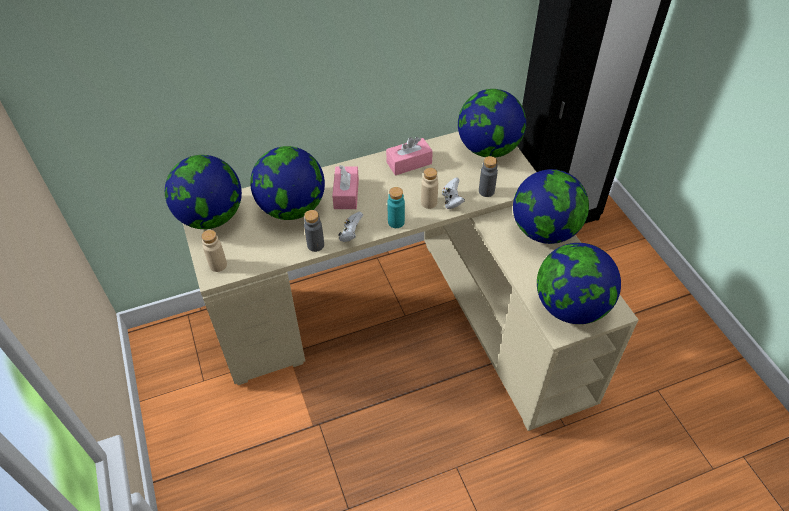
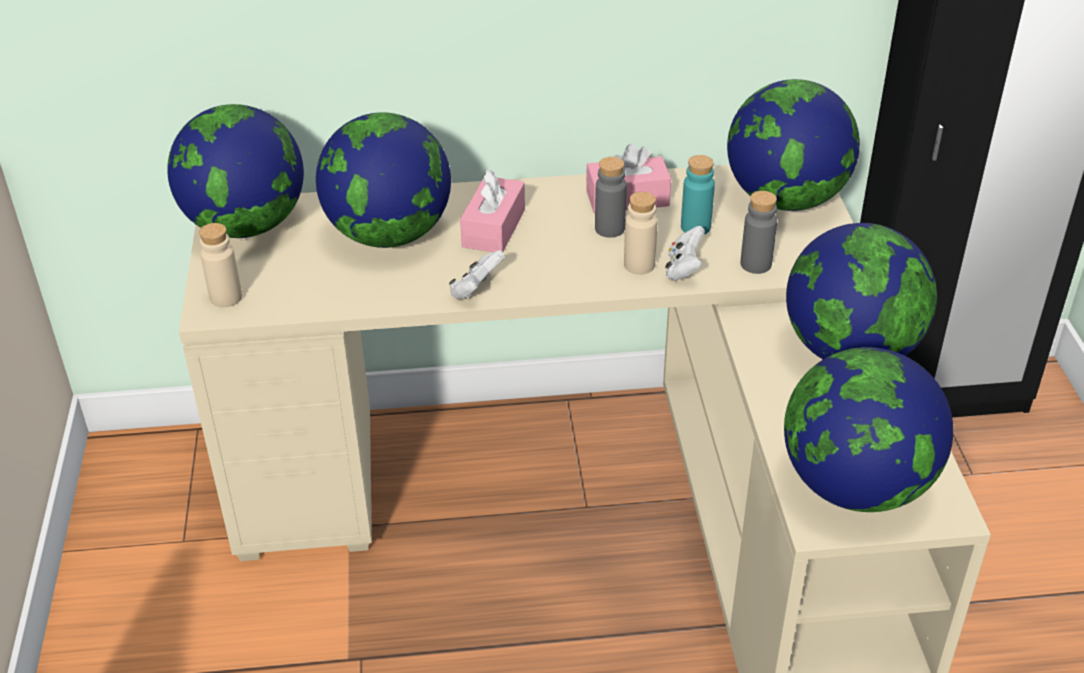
camera: 15 degrees right, 10 degrees down
grey bottle [304,210,324,252] -> grey bottle moved to [595,157,627,238]
turquoise bottle [387,187,405,228] -> turquoise bottle moved to [681,155,715,234]

